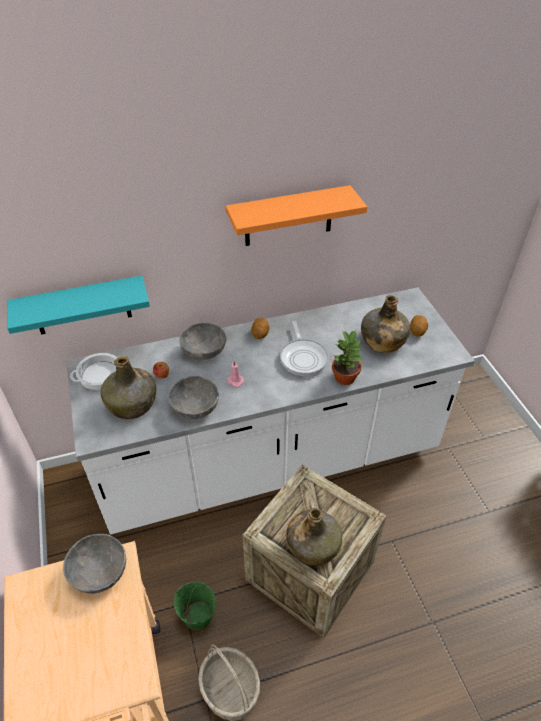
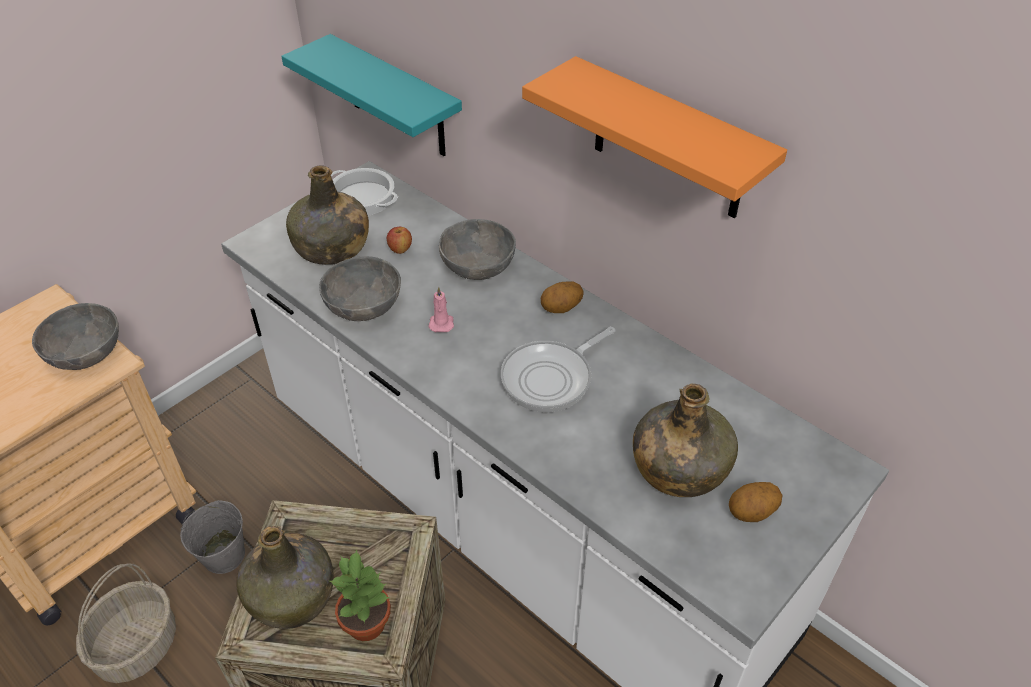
camera: 60 degrees right, 0 degrees up
green bucket [174,582,216,630] -> grey bucket [180,500,245,574]
potted plant [332,330,364,385] -> potted plant moved to [330,549,391,641]

